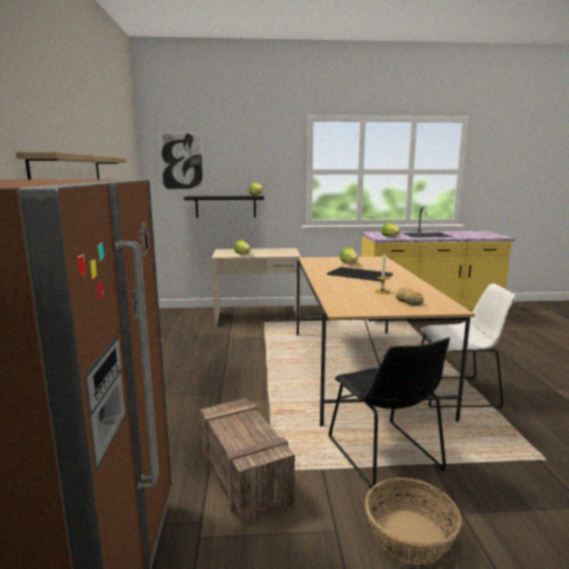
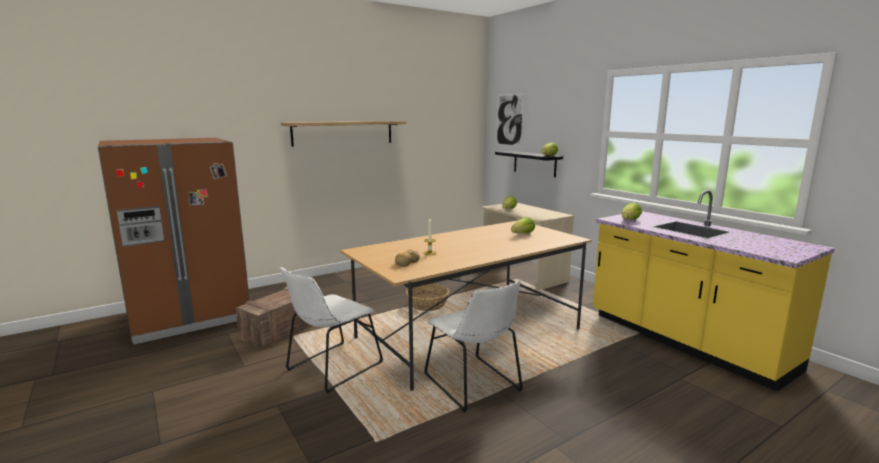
camera: 60 degrees right, 0 degrees up
tray [327,267,393,282] -> none
black chair [328,337,450,490] -> white chair [280,267,383,393]
basket [365,478,462,564] -> basket moved to [406,283,449,311]

